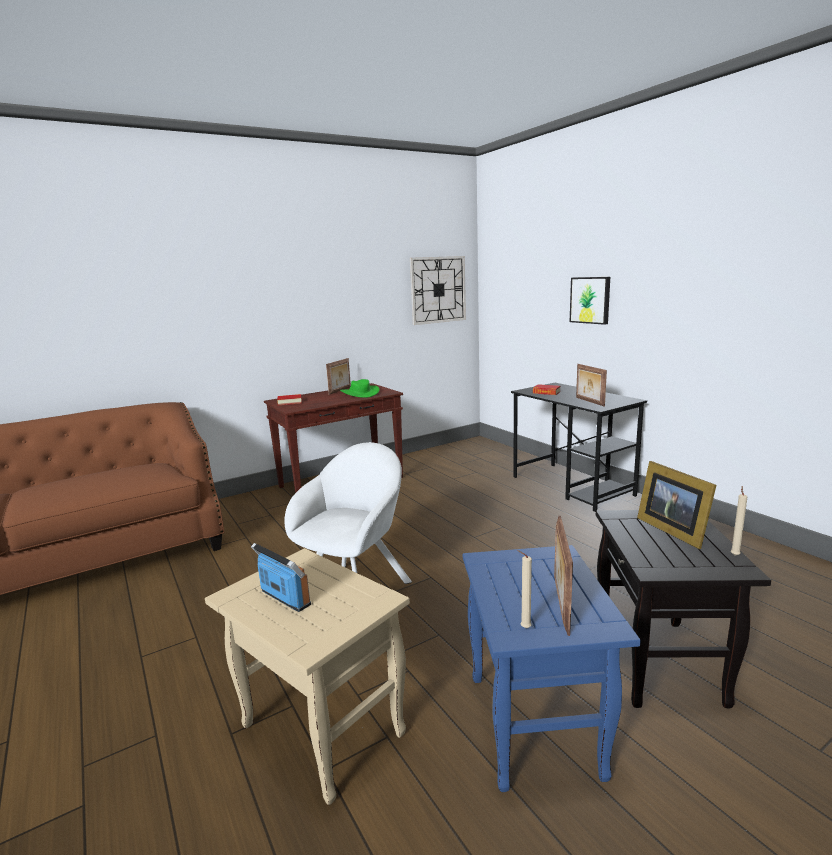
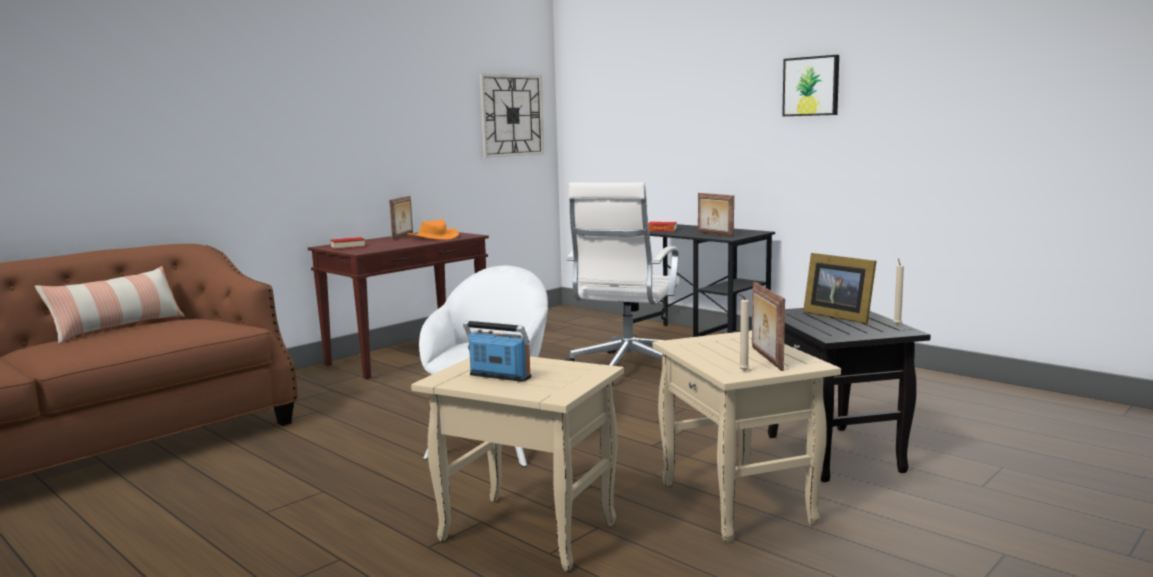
camera: 15 degrees left, 5 degrees down
green hat [340,379,379,398] -> orange hat [407,220,459,240]
blue side table [463,545,641,792] -> beige side table [652,330,841,542]
picture [570,277,610,325] -> picture moved to [782,55,839,116]
none -> pillow [35,266,185,344]
none -> white office chair [565,183,680,386]

